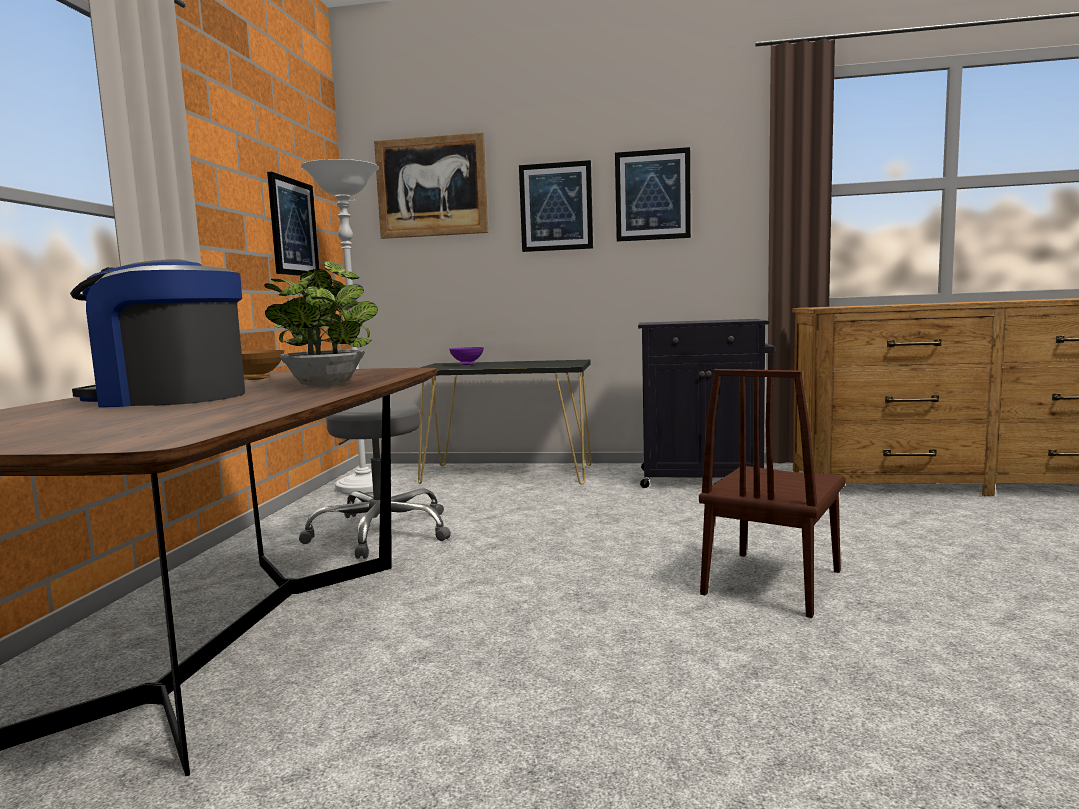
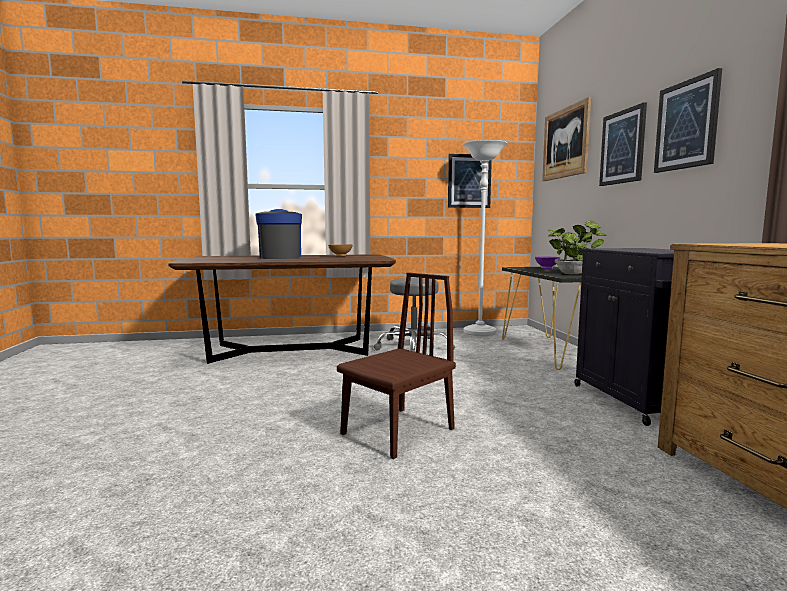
camera: 70 degrees right, 0 degrees up
potted plant [264,261,378,387] -> potted plant moved to [548,221,607,274]
brown chair [699,369,846,618] -> brown chair turned 120 degrees clockwise [337,272,456,459]

